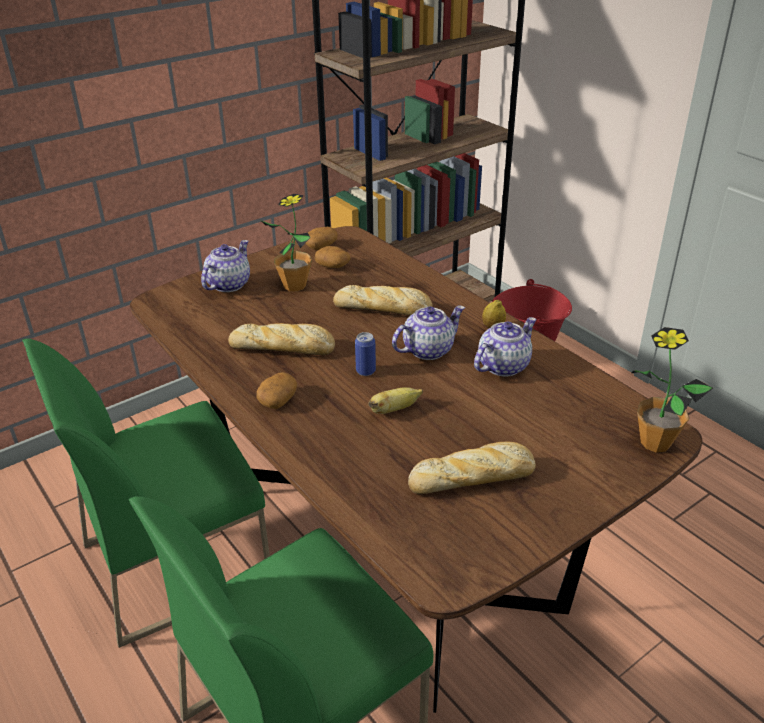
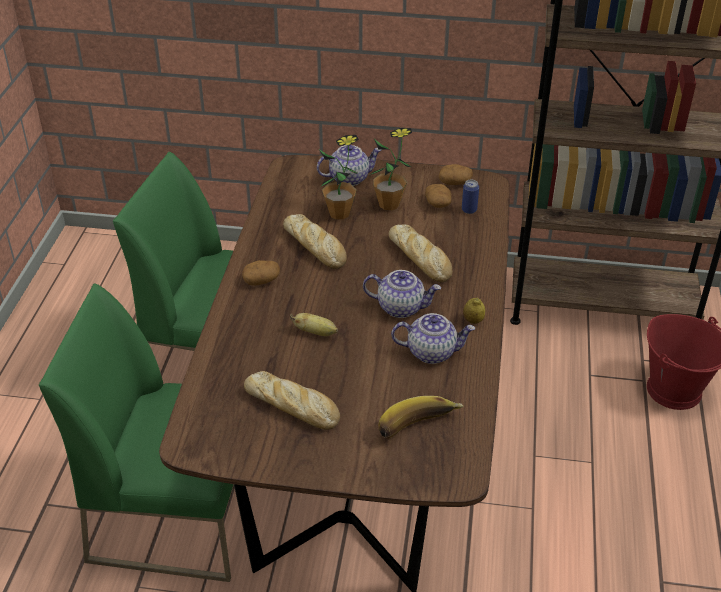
camera: 45 degrees right, 5 degrees up
can [355,332,376,376] -> can moved to [462,180,479,214]
potted plant [631,327,713,453] -> potted plant moved to [319,135,359,220]
none -> banana [378,396,464,438]

